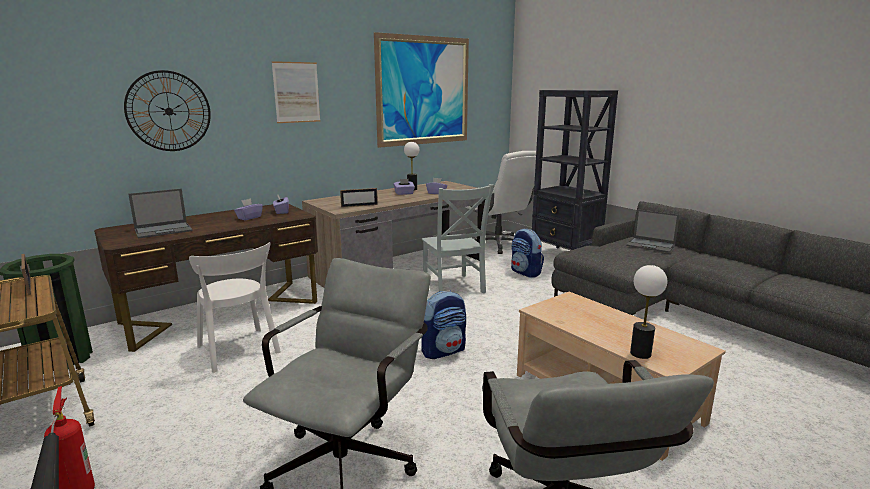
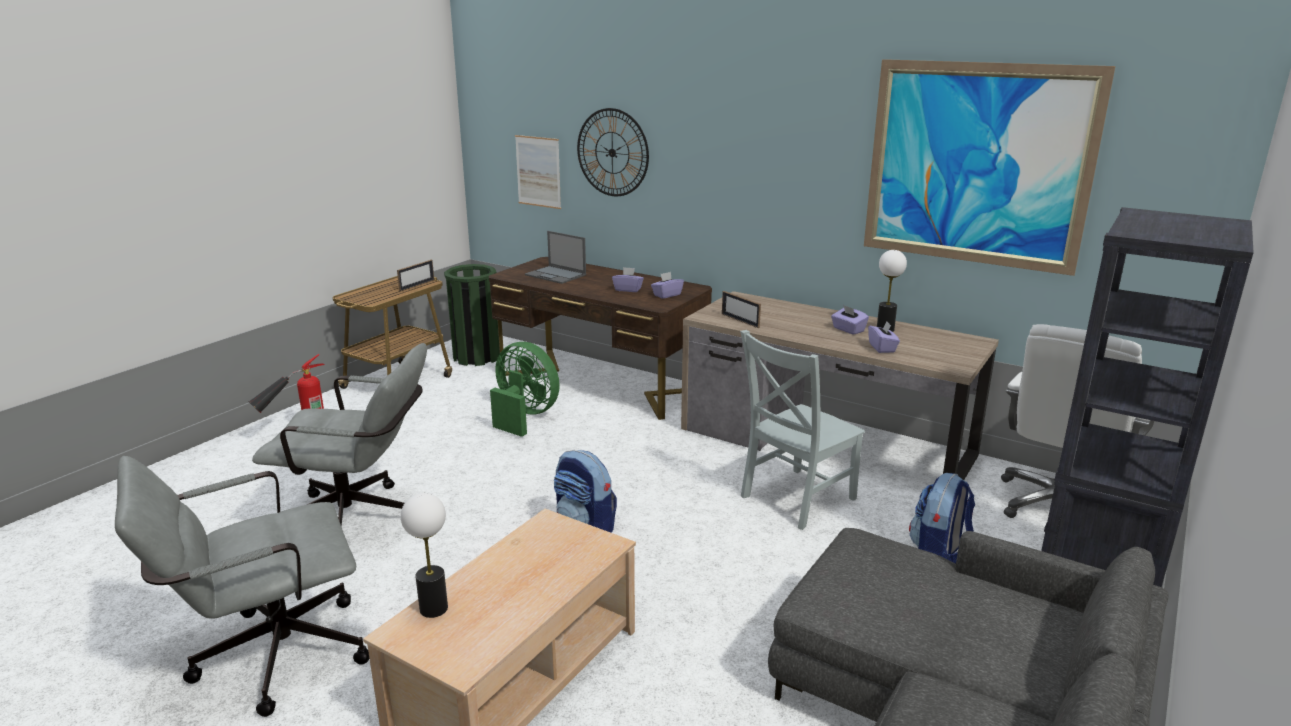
camera: 70 degrees right, 5 degrees up
white chair [189,242,281,373] -> green fan [490,342,560,437]
picture [272,61,320,123] -> picture moved to [515,135,561,209]
laptop [626,209,680,253] -> none

